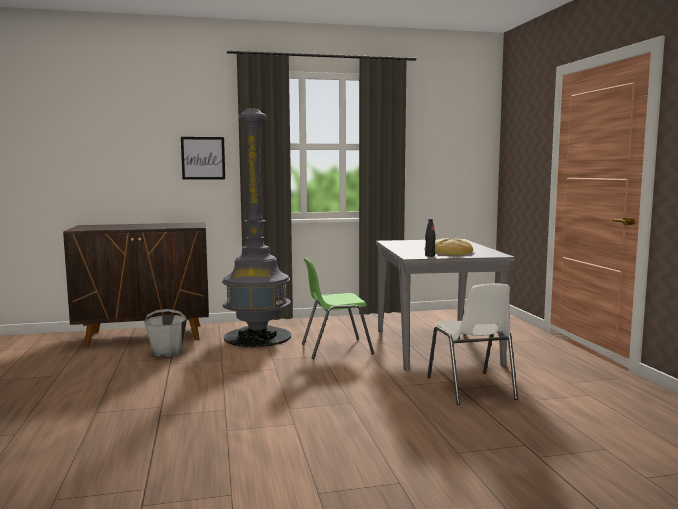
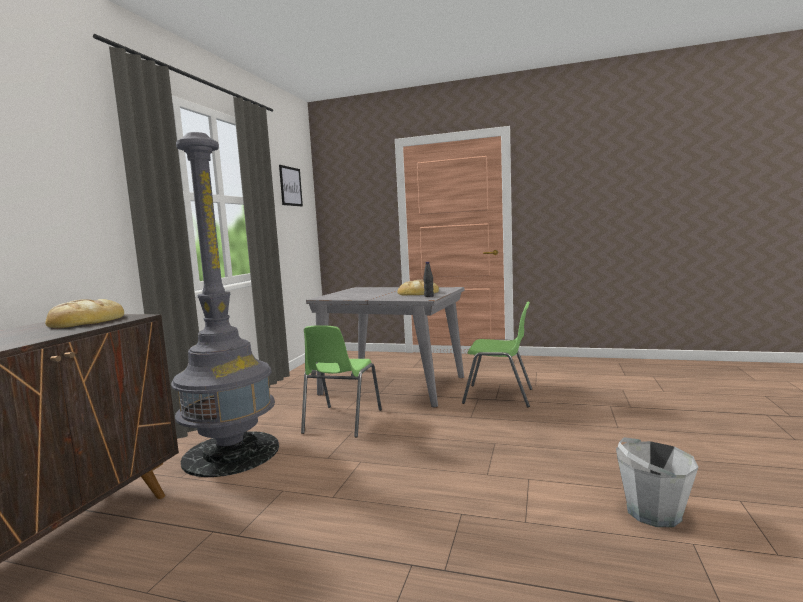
camera: 60 degrees left, 0 degrees up
grey bucket [144,309,187,357] -> grey bucket moved to [616,437,698,527]
picture [181,137,225,180] -> picture moved to [279,165,303,207]
white chair [427,284,518,405] -> green chair [462,301,532,407]
none -> bread [45,299,124,328]

